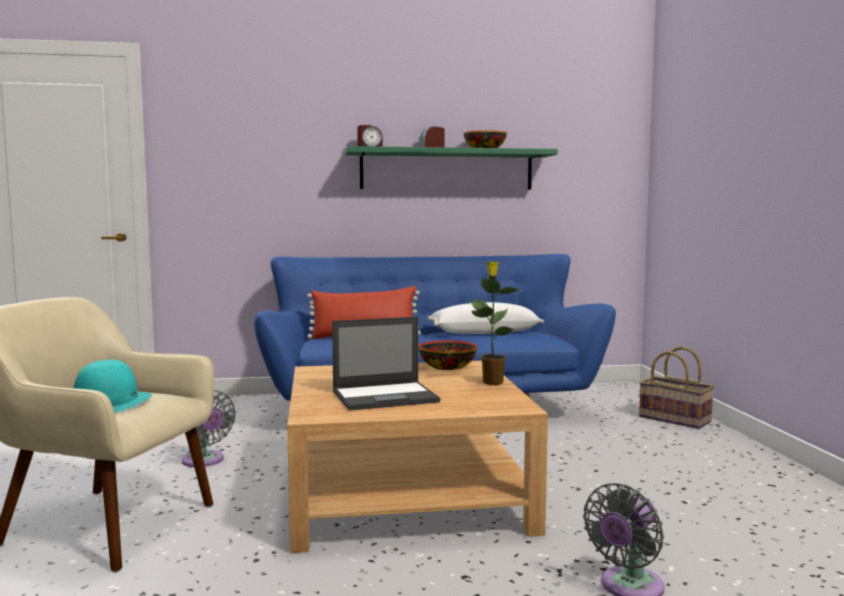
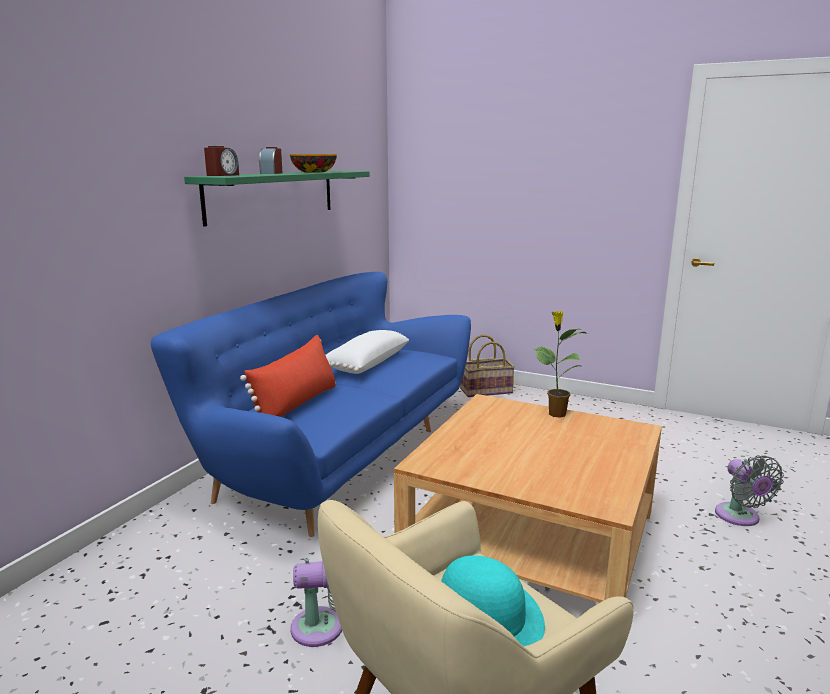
camera: 55 degrees left, 10 degrees up
laptop [332,317,441,411] -> none
bowl [418,340,477,370] -> none

